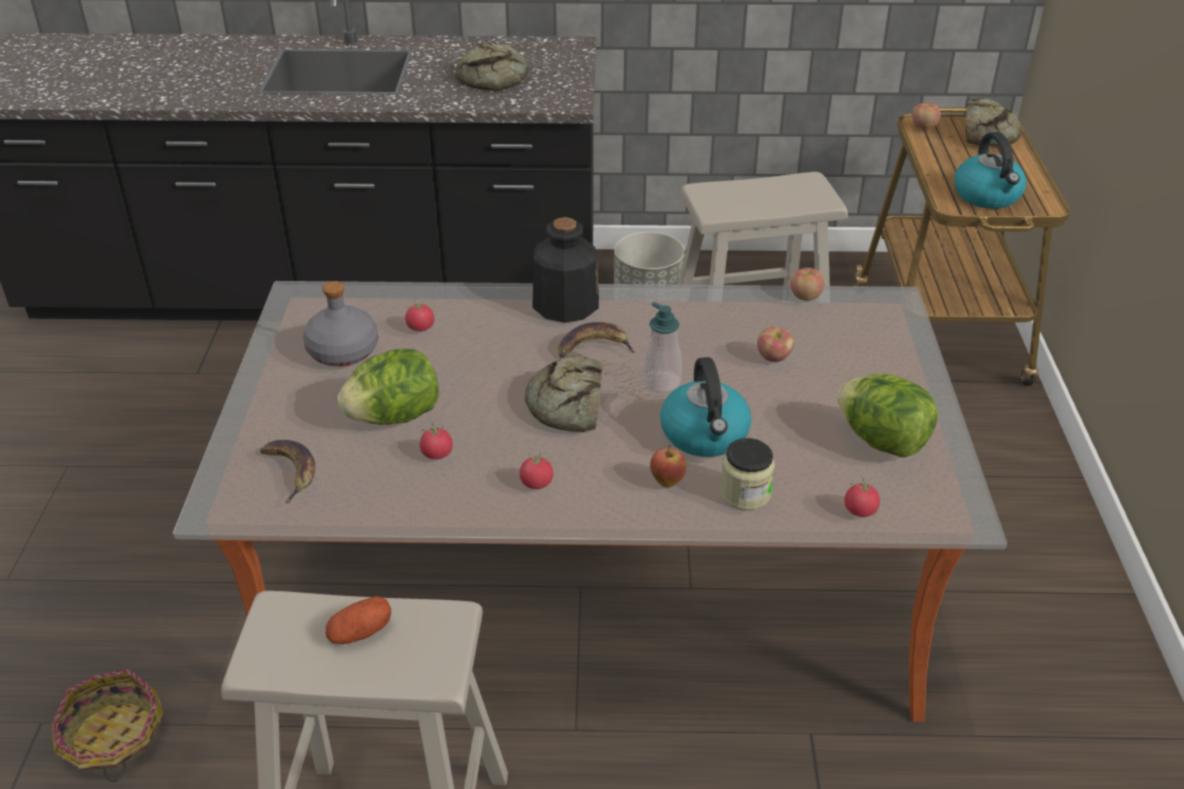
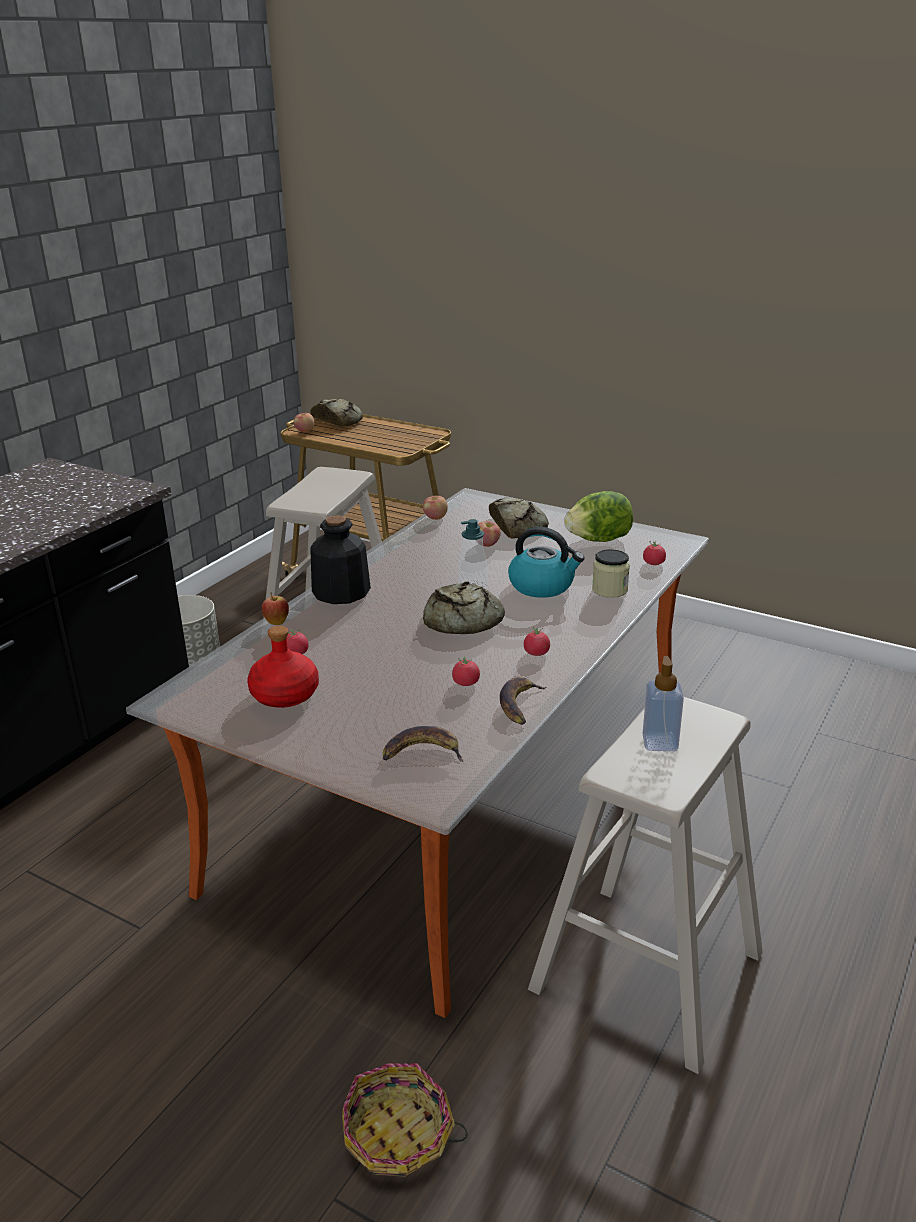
camera: 60 degrees left, 10 degrees down
grey bottle [303,281,378,366] -> red bottle [247,625,319,708]
potato [326,596,391,644] -> soap dispenser [643,656,684,751]
lettuce [337,349,439,425] -> none
bread [455,42,529,91] -> bread moved to [489,497,549,538]
banana [558,322,635,358] -> banana moved to [500,677,546,725]
apple [650,445,687,488] -> apple moved to [262,592,289,625]
kettle [954,132,1027,209] -> none

